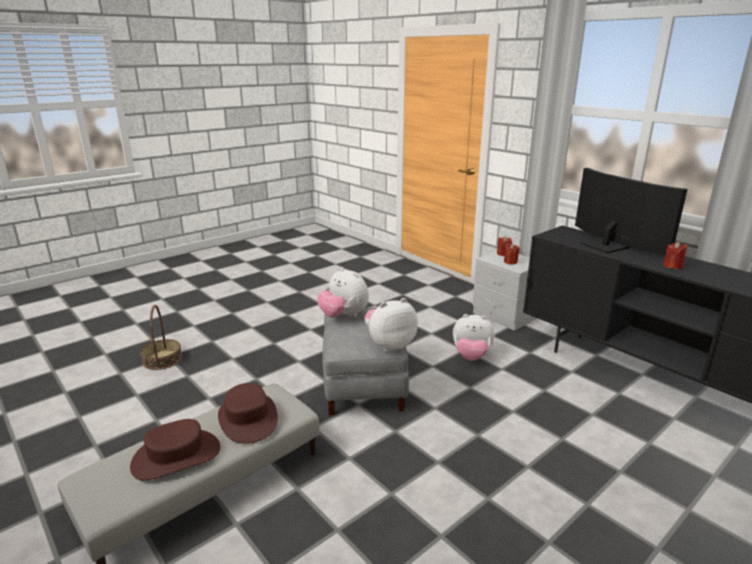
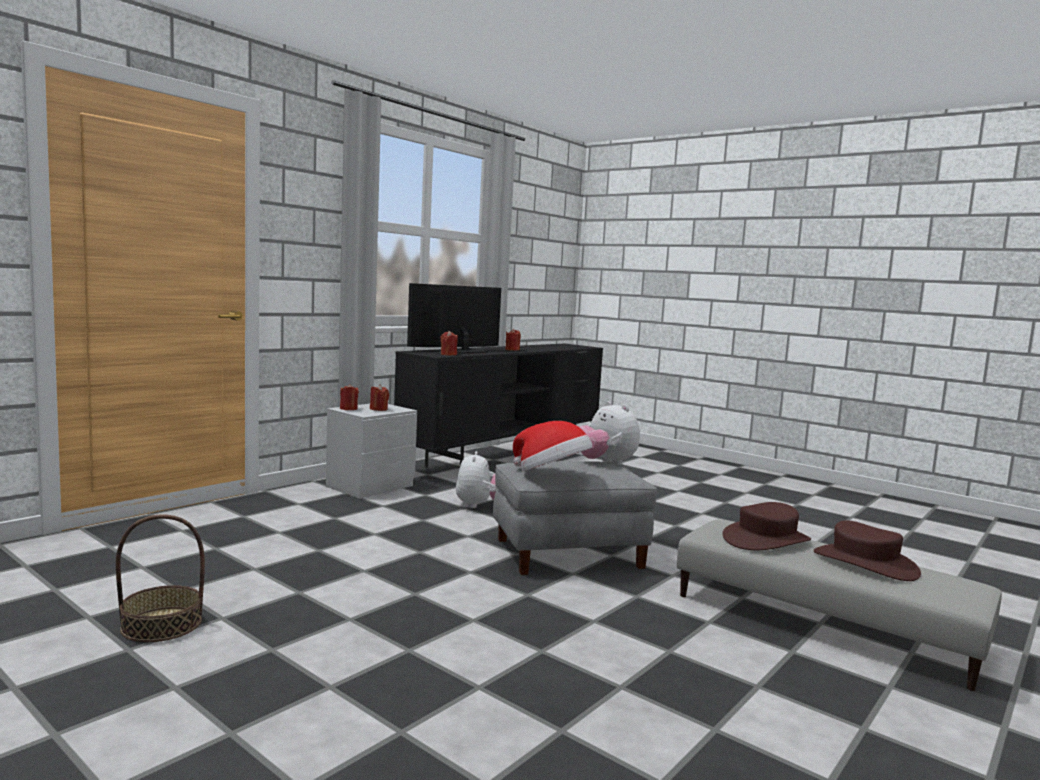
camera: 100 degrees left, 15 degrees down
basket [140,305,182,370] -> basket moved to [116,515,205,642]
plush toy [317,267,369,318] -> hat [513,421,593,471]
none -> red candle [440,331,458,355]

